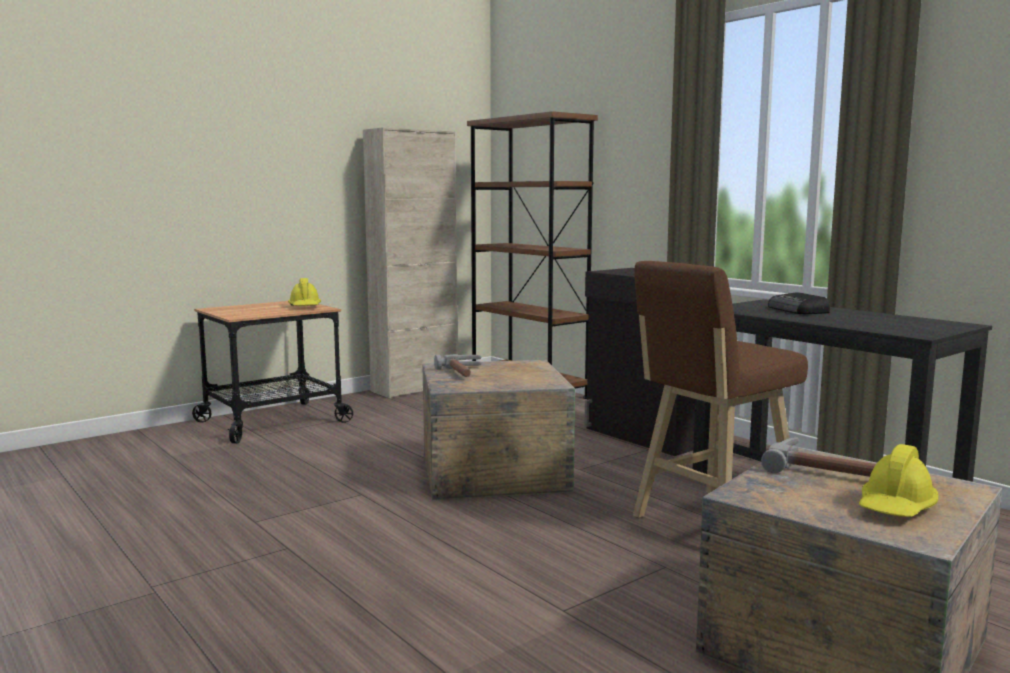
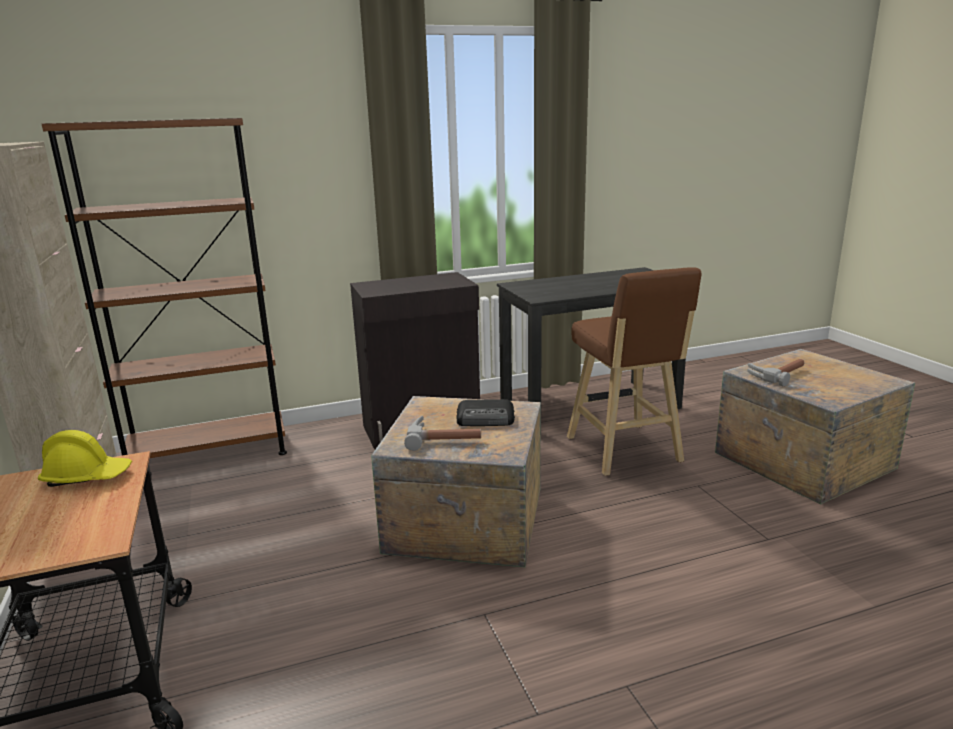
camera: 70 degrees left, 10 degrees up
radio [768,292,830,314] -> radio moved to [456,399,515,426]
yellow hard hat [859,444,938,517] -> none

